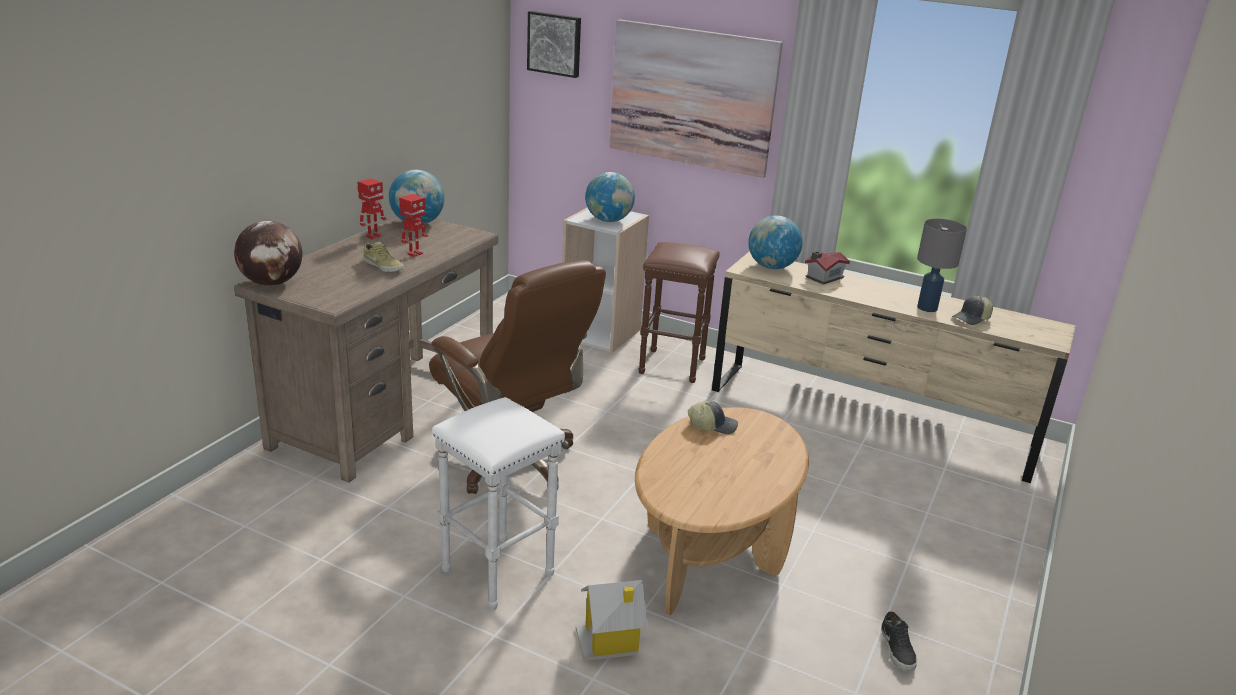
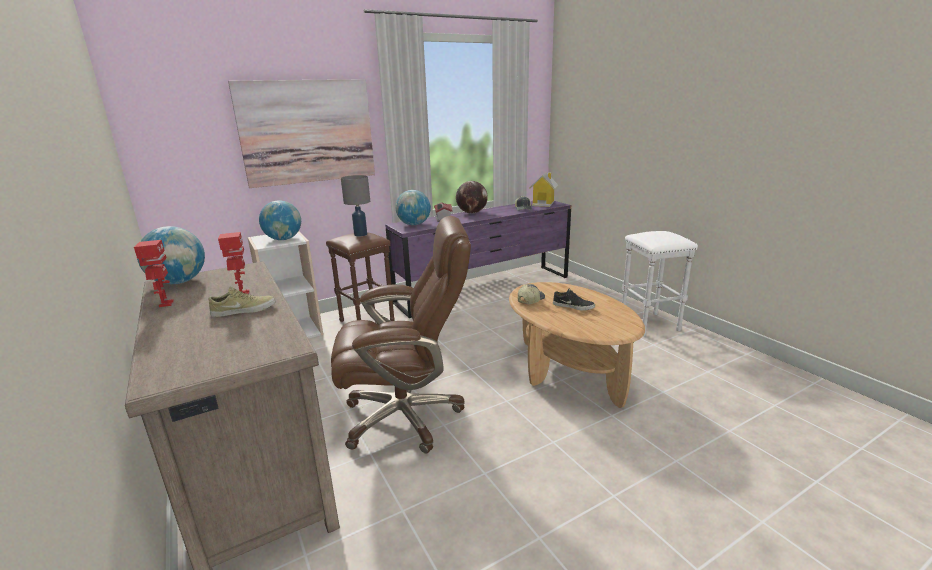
camera: 55 degrees left, 5 degrees down
globe [234,221,303,286] -> globe moved to [456,181,488,214]
white stool [432,397,565,610] -> white stool moved to [622,231,698,336]
picture [527,11,581,78] -> none
toy house [576,580,648,661] -> toy house moved to [529,172,558,207]
beige dresser [712,251,1076,483] -> purple dresser [385,201,571,318]
black shoe [881,611,917,671] -> black shoe moved to [553,289,595,311]
grey table lamp [917,218,967,312] -> grey table lamp moved to [341,175,370,237]

